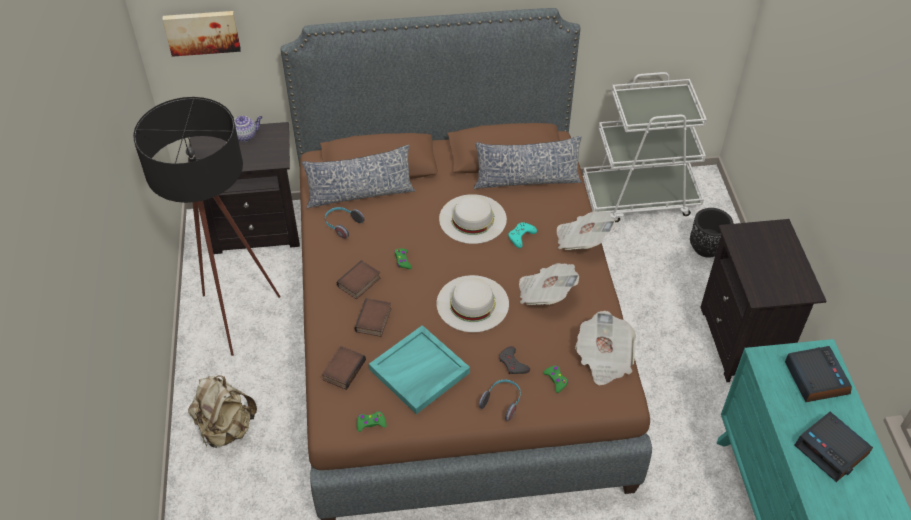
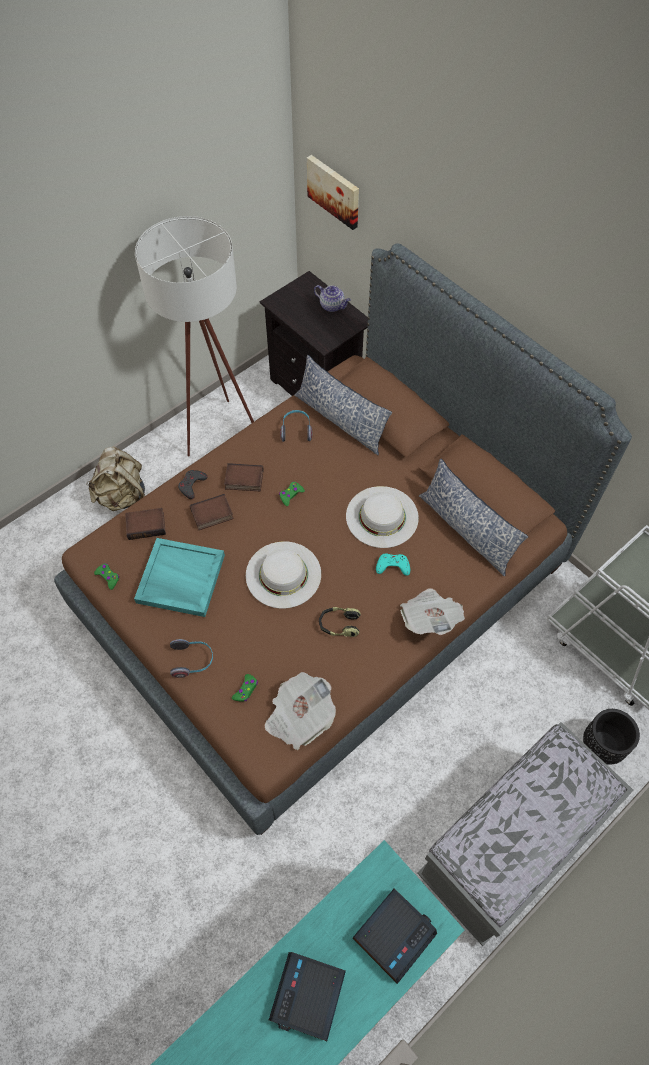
camera: 55 degrees right, 10 degrees up
black floor lamp [133,97,281,356] -> white floor lamp [135,216,254,457]
grey game controller [499,346,530,375] -> grey game controller moved to [178,470,208,499]
newspaper [519,263,579,305] -> headphones [319,607,361,637]
black nightstand [700,219,826,382] -> grey bench [417,722,634,946]

